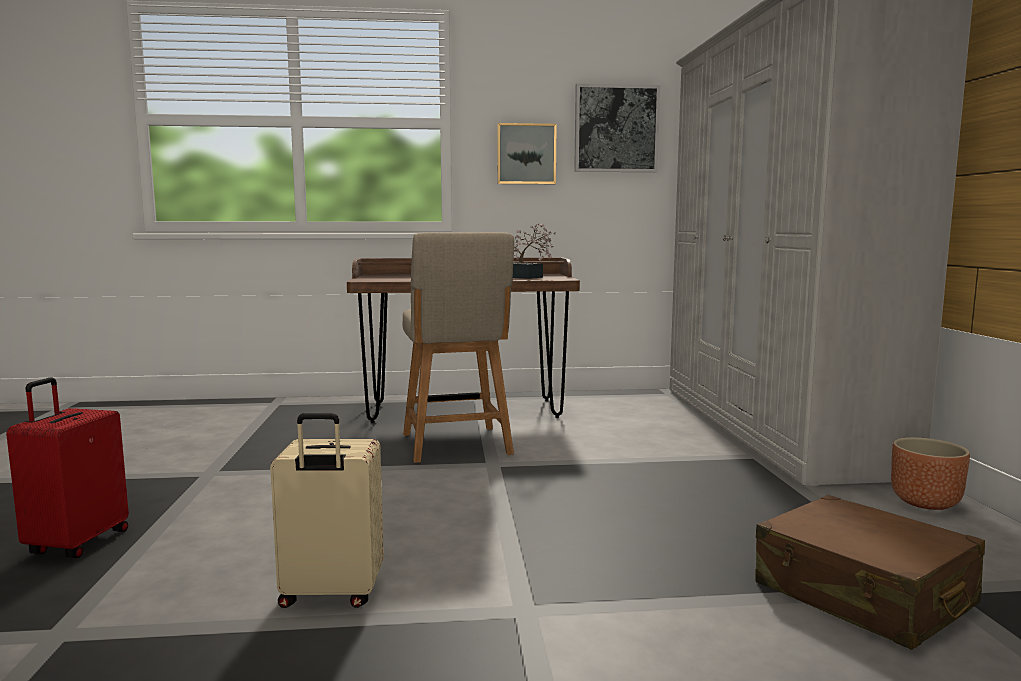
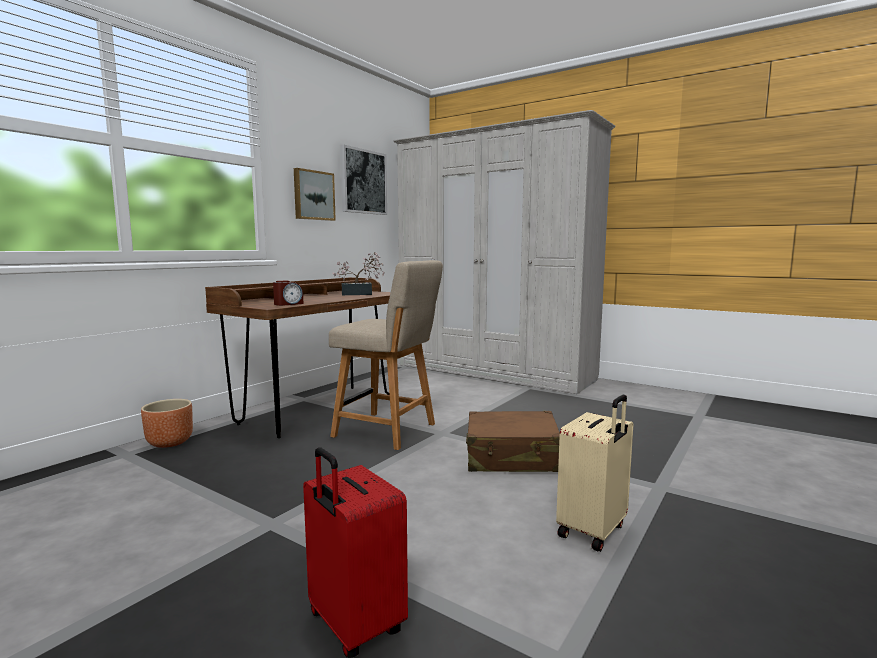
camera: 50 degrees left, 0 degrees up
brown suitcase [755,495,985,650] -> brown suitcase moved to [466,411,560,472]
brown planter [891,437,970,510] -> brown planter moved to [141,399,193,448]
none -> alarm clock [273,280,304,306]

